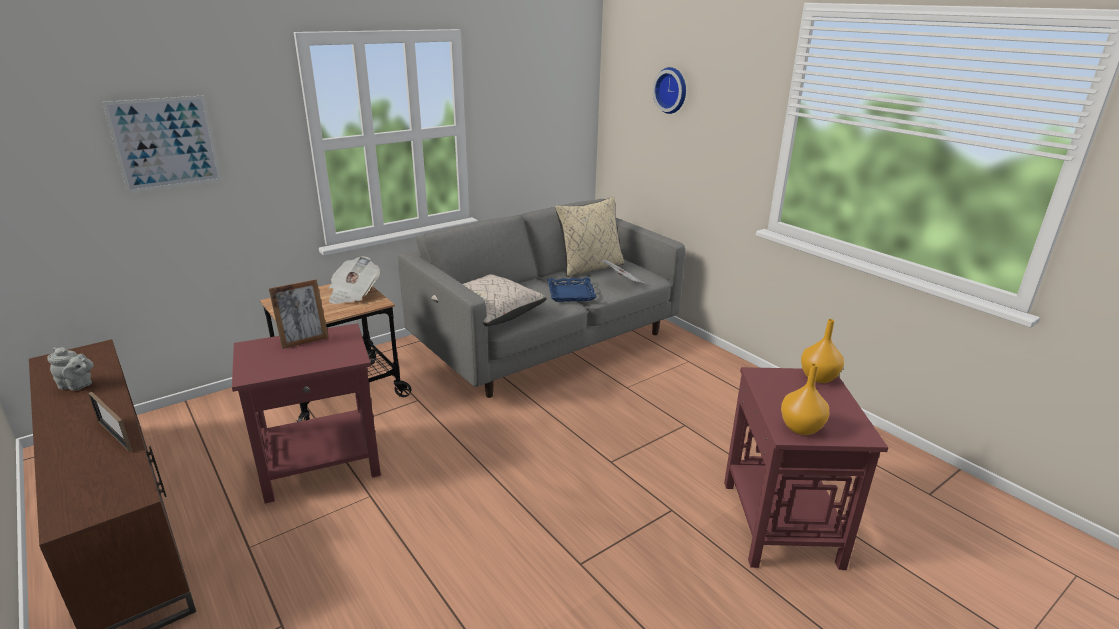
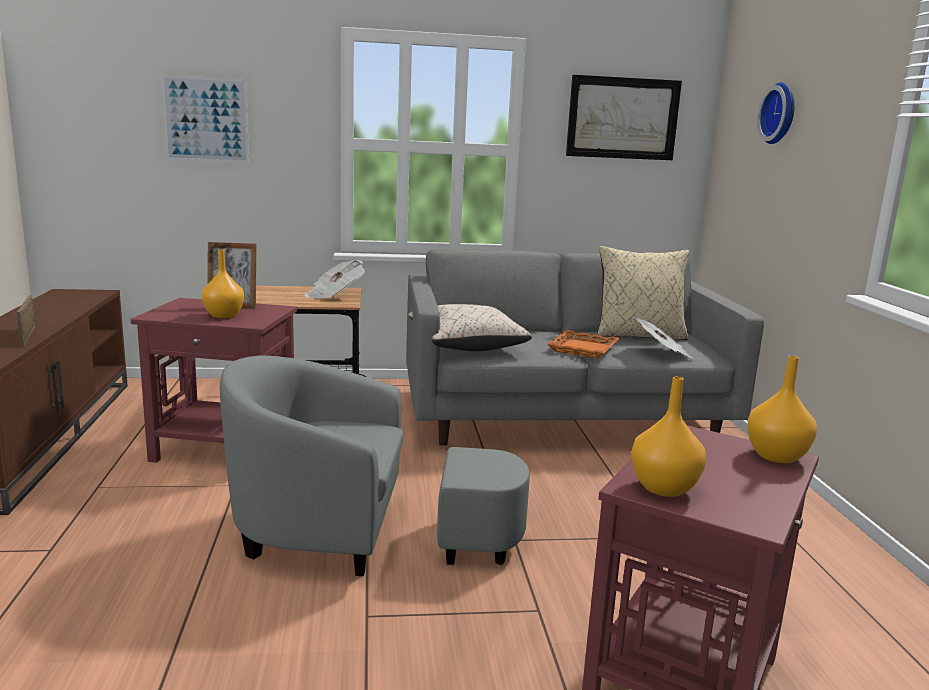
camera: 30 degrees right, 10 degrees down
grey teapot [47,347,94,391] -> none
blue tray [547,277,597,302] -> orange tray [547,330,619,358]
none -> orange vase [202,250,244,318]
none -> grey armchair [220,355,530,576]
none -> picture [566,75,682,160]

